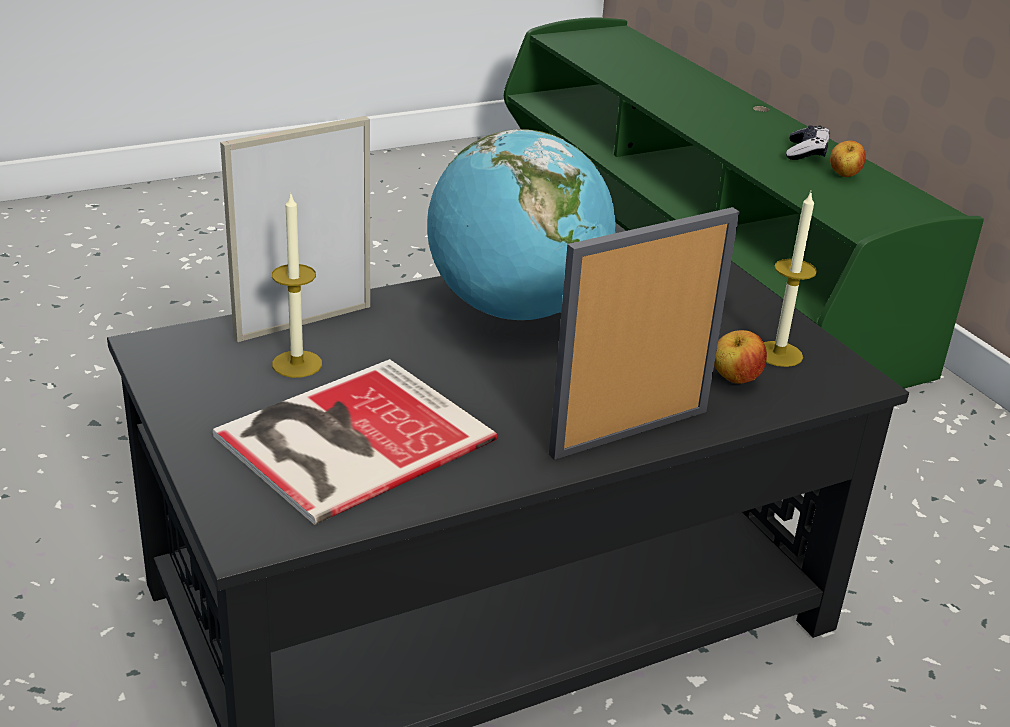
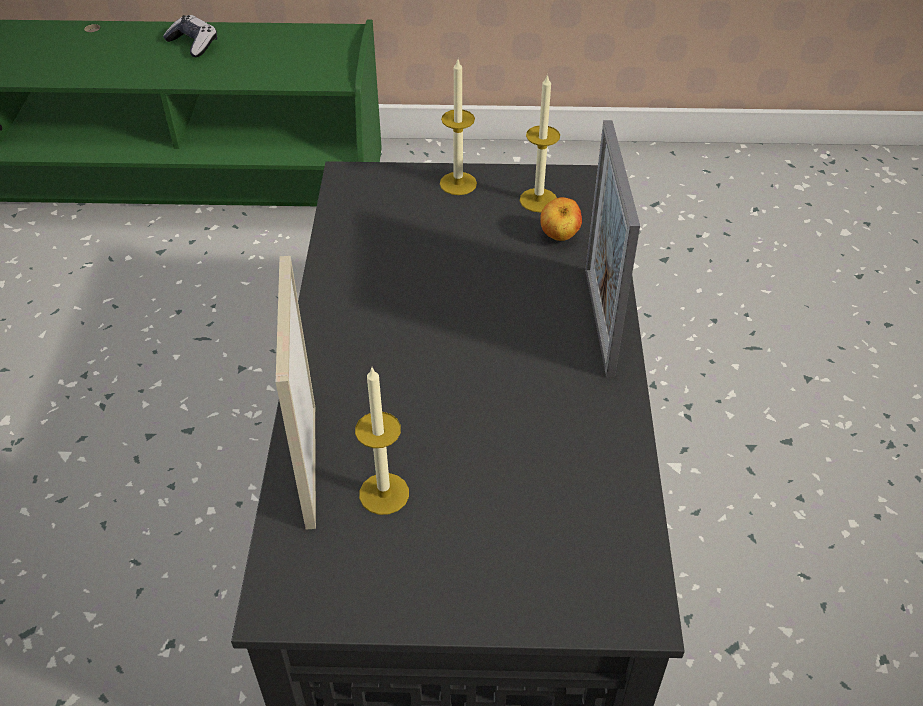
camera: 60 degrees left, 15 degrees up
book [213,359,497,525] -> none
globe [427,129,616,320] -> none
apple [830,141,866,177] -> none
none -> candle [440,60,477,195]

